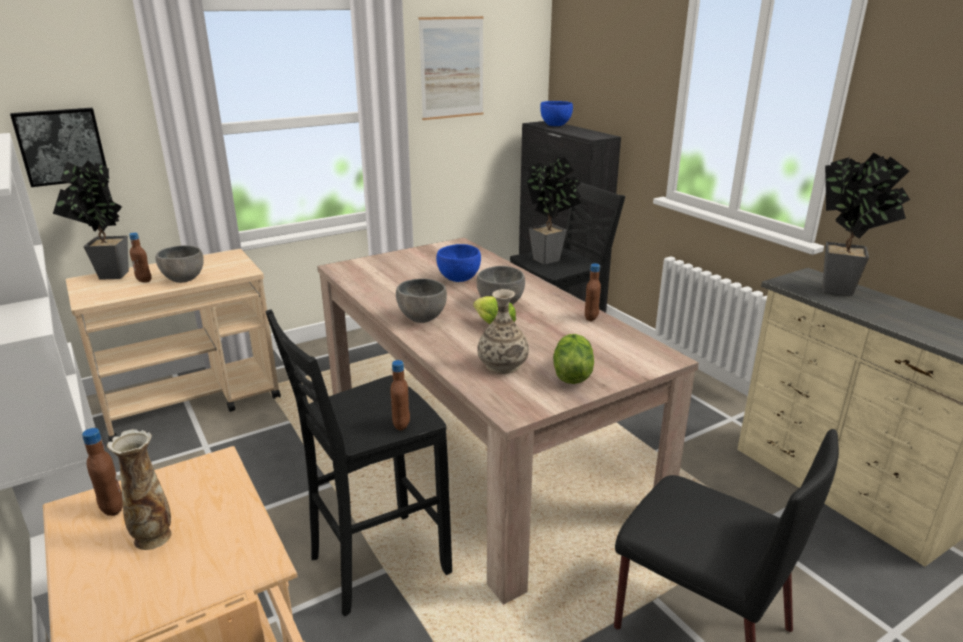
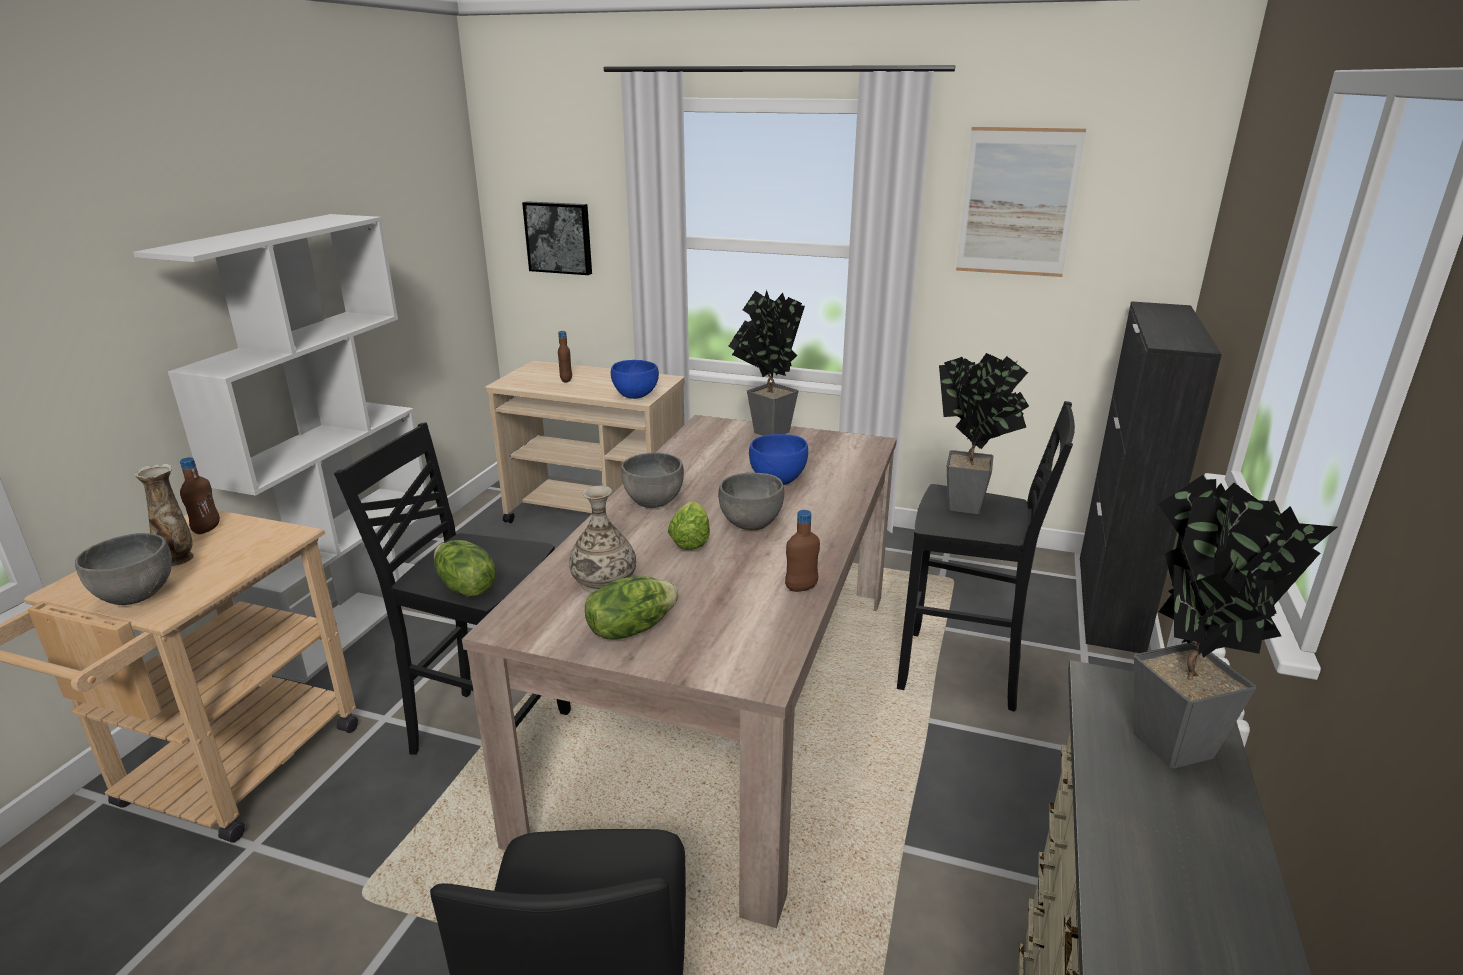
camera: 50 degrees right, 0 degrees up
potted plant [53,160,129,280] -> potted plant moved to [729,290,805,436]
grey bowl [156,245,204,283] -> grey bowl moved to [75,533,172,605]
brown bottle [390,360,410,430] -> lettuce [434,540,496,597]
blue bowl [540,101,573,126] -> blue bowl moved to [611,360,659,399]

